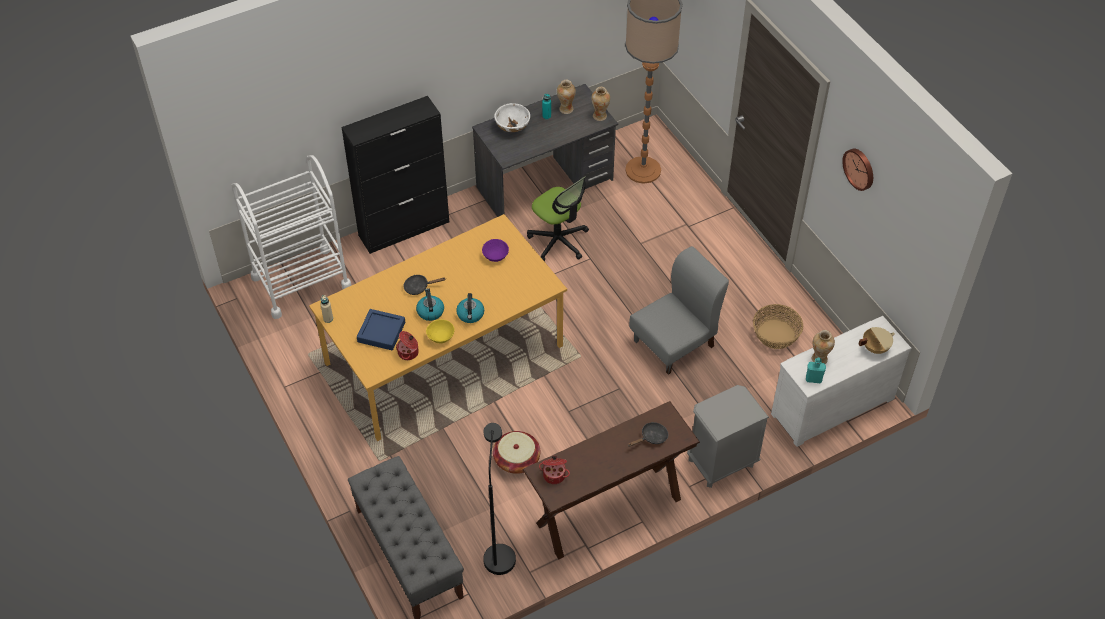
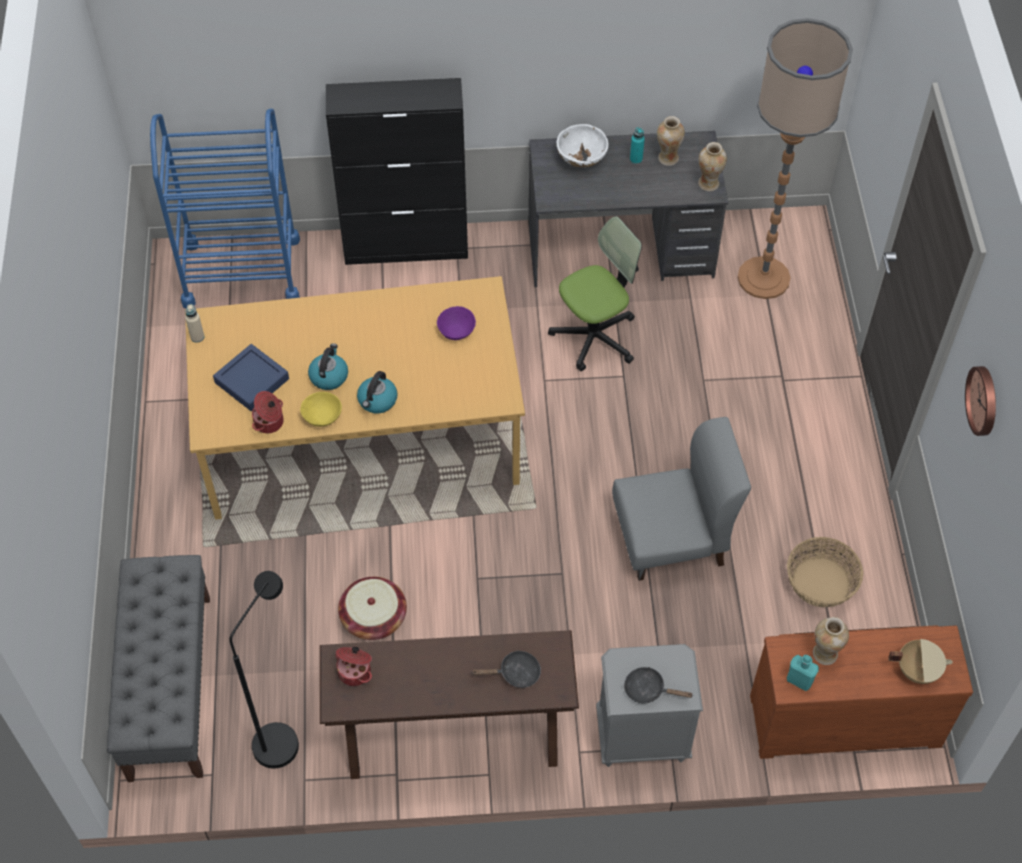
camera: 25 degrees right, 5 degrees up
white cart [232,155,352,319] -> blue cart [150,109,300,308]
black frying pan [403,275,446,295] -> black frying pan moved to [624,667,692,704]
office chair [527,176,589,261] -> office chair turned 105 degrees counterclockwise [548,216,642,371]
white dresser [771,316,911,447] -> brown dresser [750,625,973,759]

